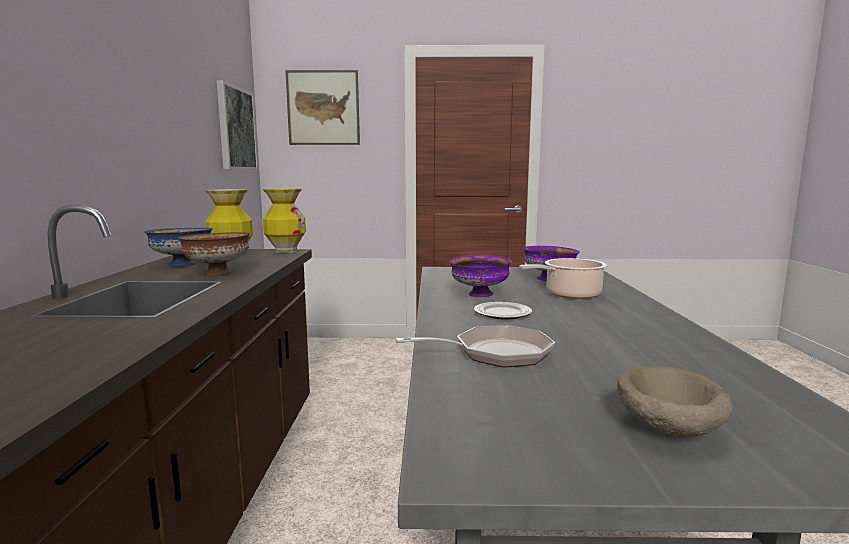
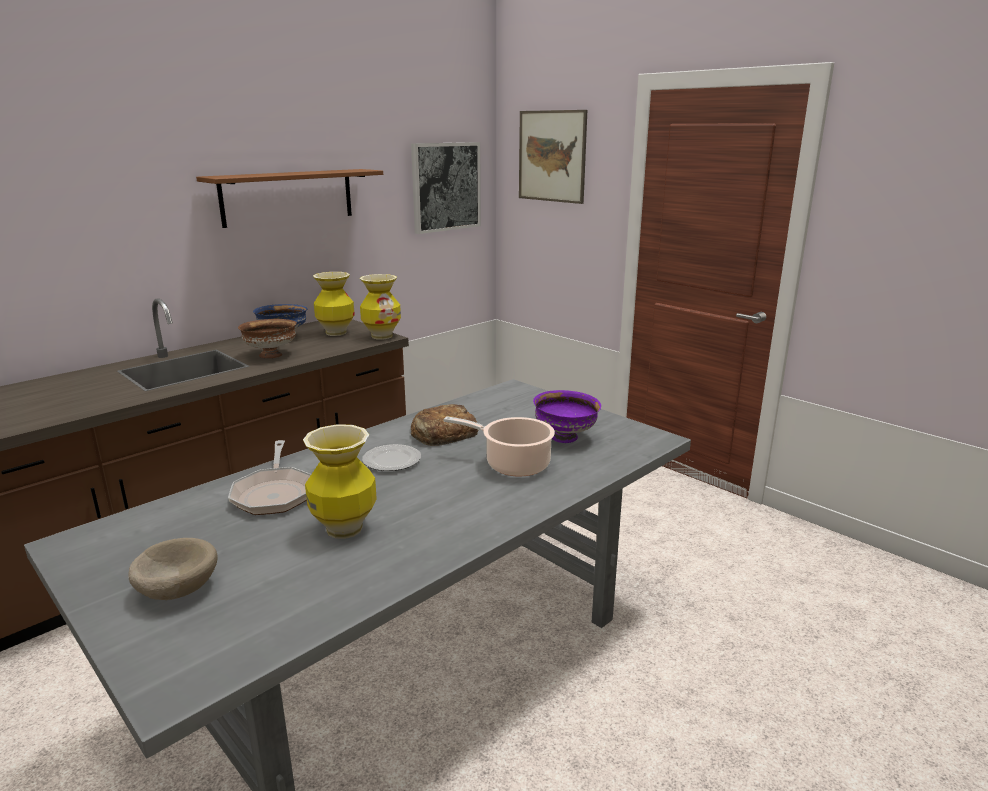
camera: 45 degrees right, 10 degrees up
frying pan [395,325,555,368] -> frying pan turned 45 degrees clockwise [228,440,311,515]
purple bowl [449,255,512,297] -> bread [411,404,478,446]
none -> brown shelf [196,169,383,228]
none -> vase [303,424,377,539]

